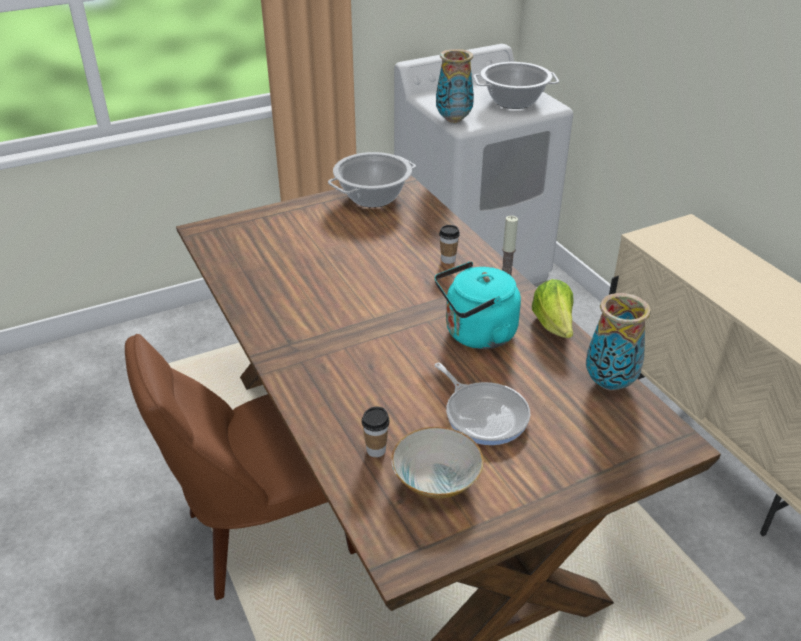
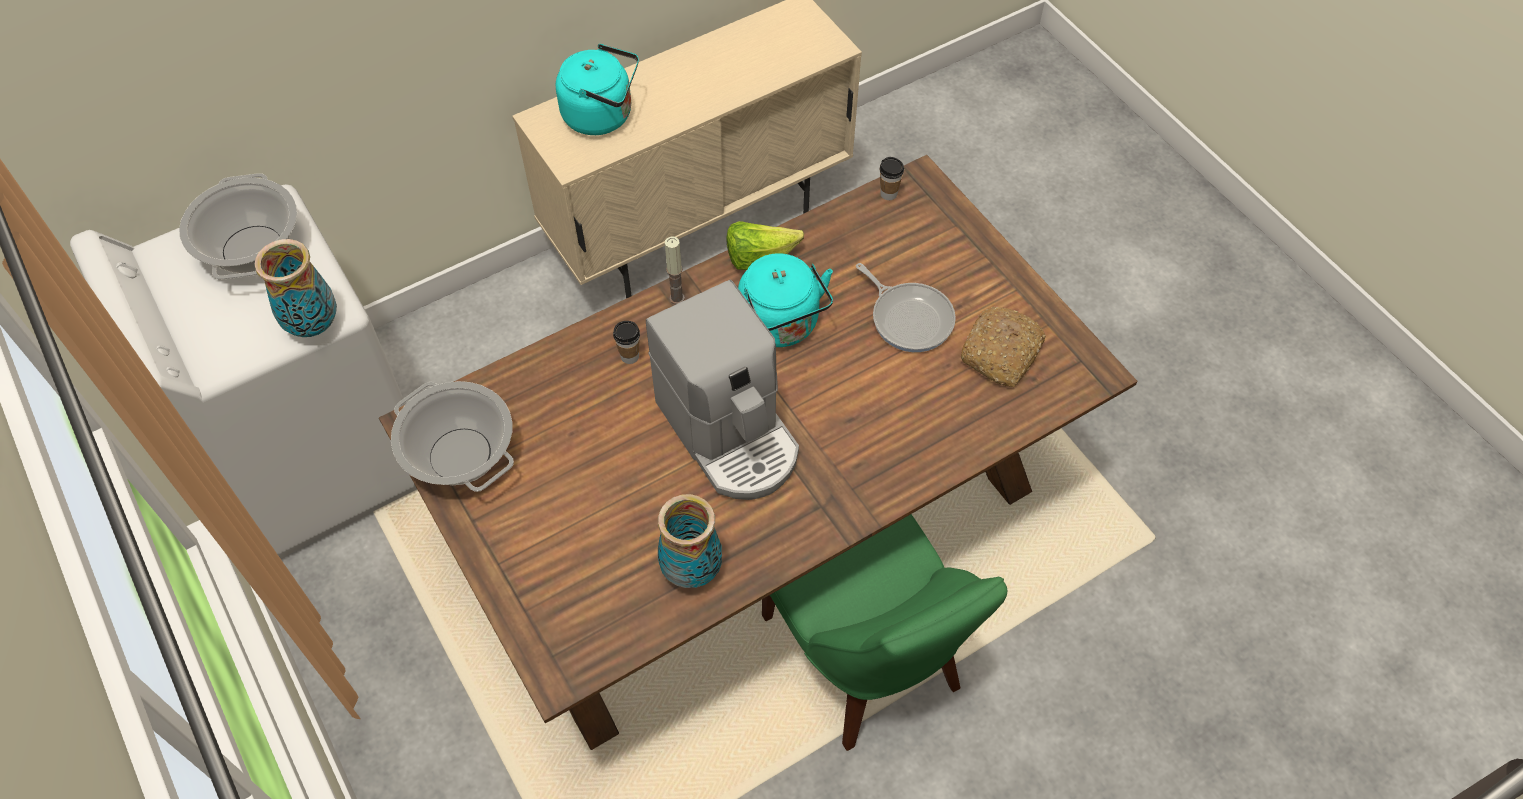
camera: 95 degrees left, 20 degrees up
brown chair [125,334,356,600] -> green chair [762,514,1007,751]
cup [362,407,390,457] -> cup moved to [880,157,904,200]
bowl [391,427,484,499] -> bread [961,307,1046,387]
frying pan [435,363,530,445] -> frying pan turned 90 degrees clockwise [856,263,956,352]
vase [586,293,651,391] -> vase moved to [658,494,722,588]
none -> turquoise kettle [556,44,639,135]
none -> coffee machine [646,280,799,500]

